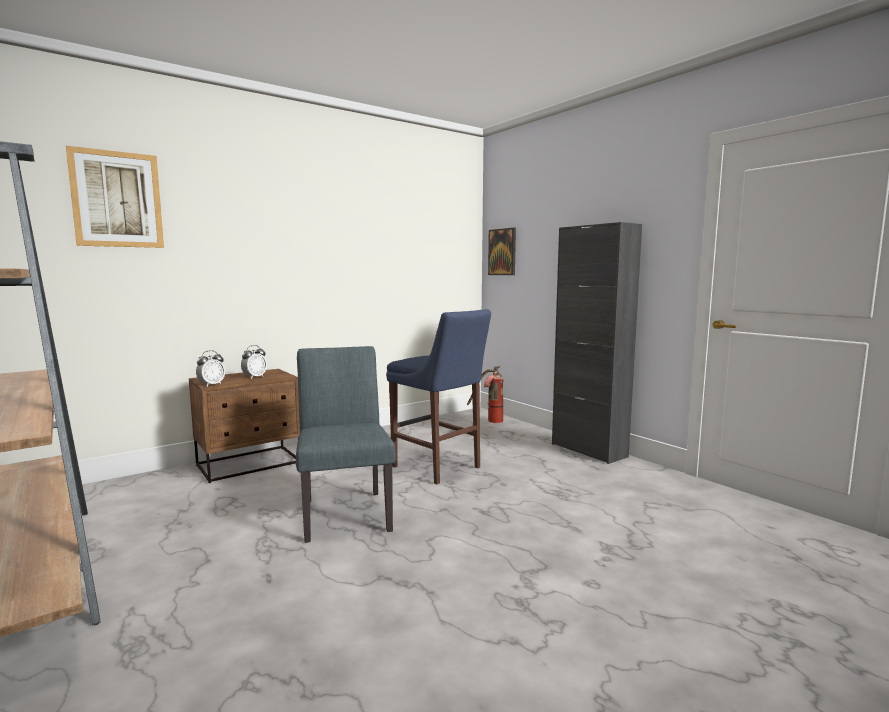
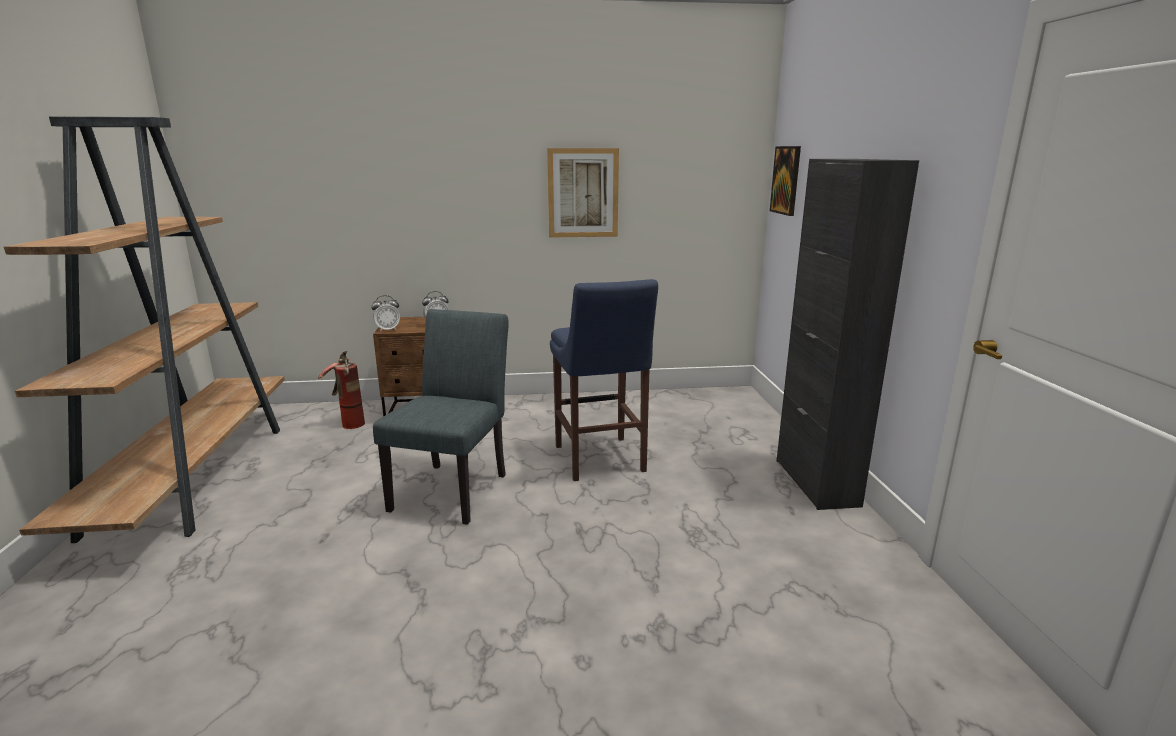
camera: 30 degrees right, 10 degrees up
picture [66,146,164,248] -> picture moved to [547,148,619,238]
fire extinguisher [467,366,505,423] -> fire extinguisher moved to [318,351,365,429]

